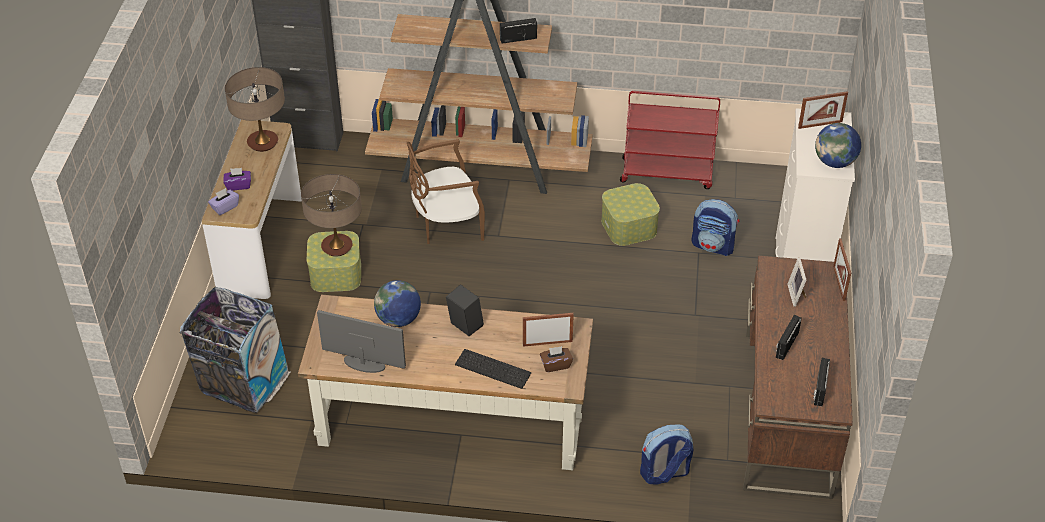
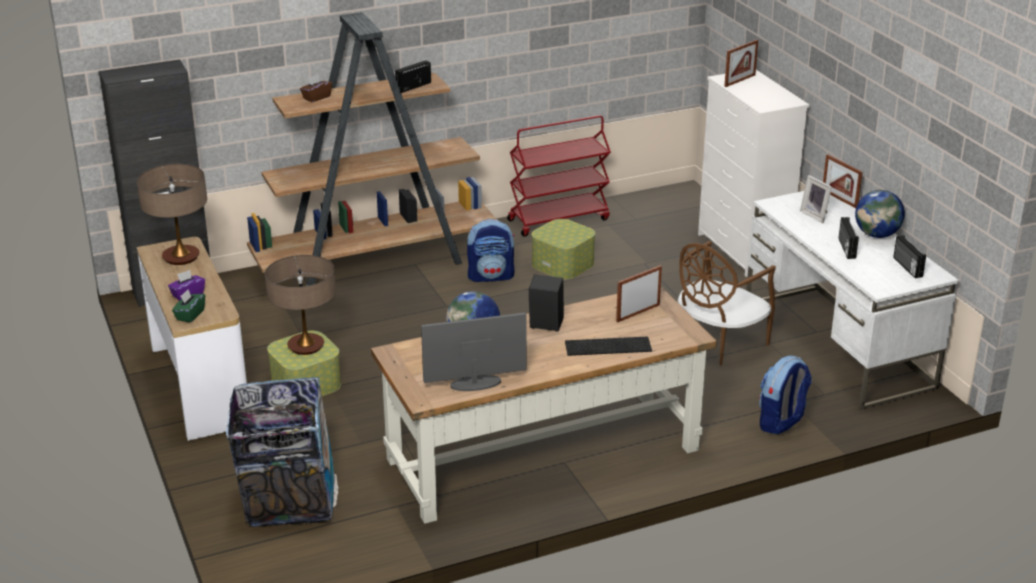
camera: 30 degrees left, 15 degrees down
purple tissue box [208,188,239,215] -> green tissue box [172,289,205,323]
brown chair [407,139,485,244] -> brown chair moved to [678,241,776,365]
brown tissue box [540,346,573,372] -> brown tissue box moved to [300,75,332,102]
backpack [691,199,739,256] -> backpack moved to [467,219,515,282]
brown desk [743,256,853,499] -> white desk [746,191,959,410]
globe [815,123,861,168] -> globe moved to [855,190,905,238]

